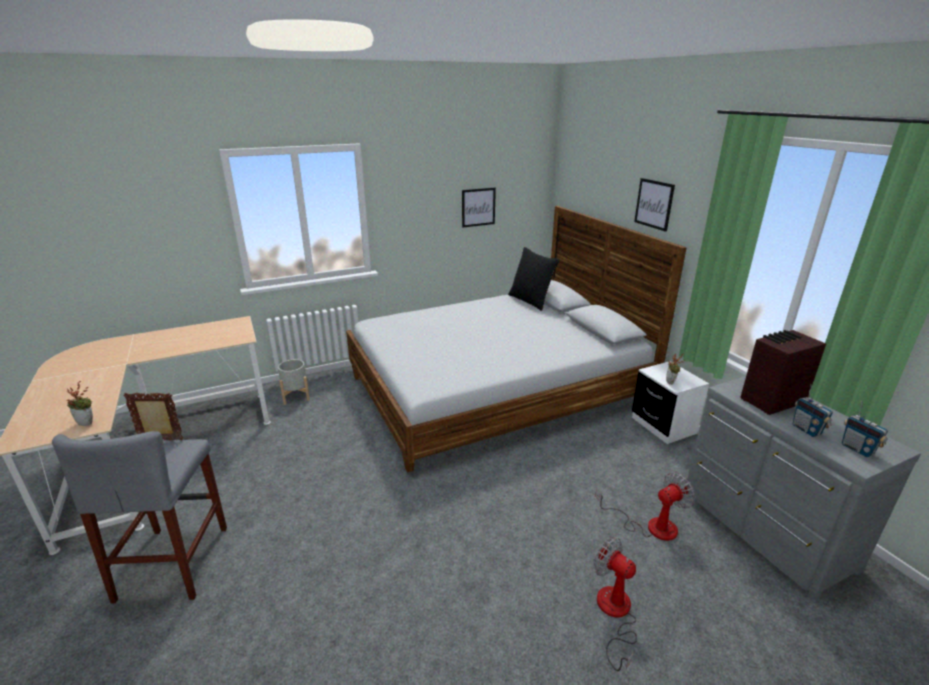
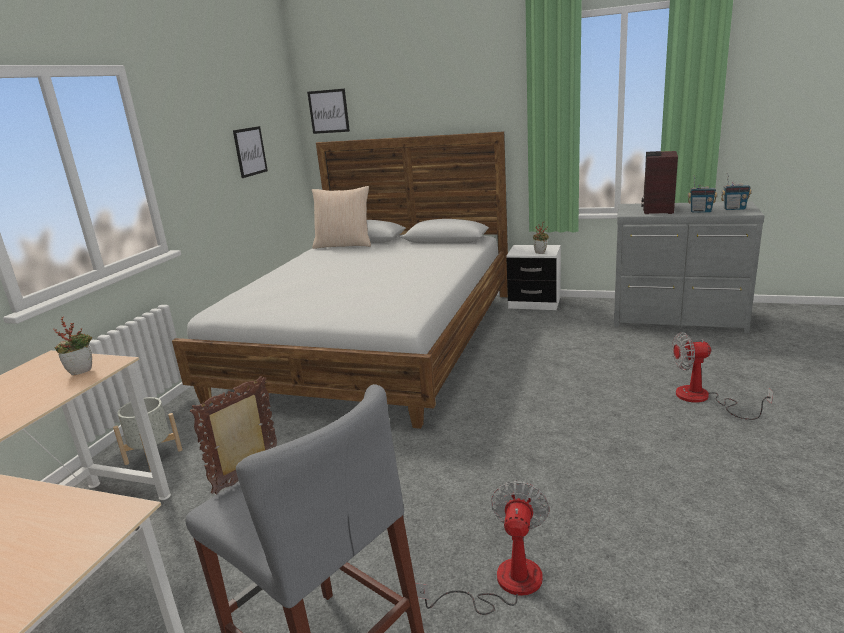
camera: 45 degrees left, 5 degrees down
potted plant [66,381,93,426] -> potted plant moved to [53,316,92,375]
black pillow [508,247,559,311] -> beige pillow [312,186,371,249]
fan [595,473,695,541] -> fan moved to [415,481,550,615]
picture [634,178,675,232] -> picture moved to [307,89,350,134]

